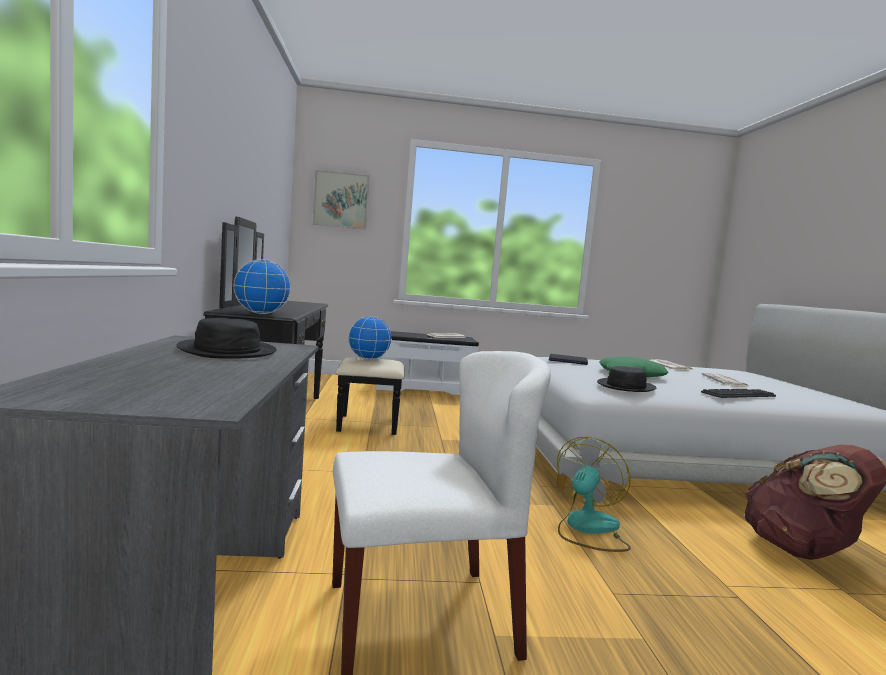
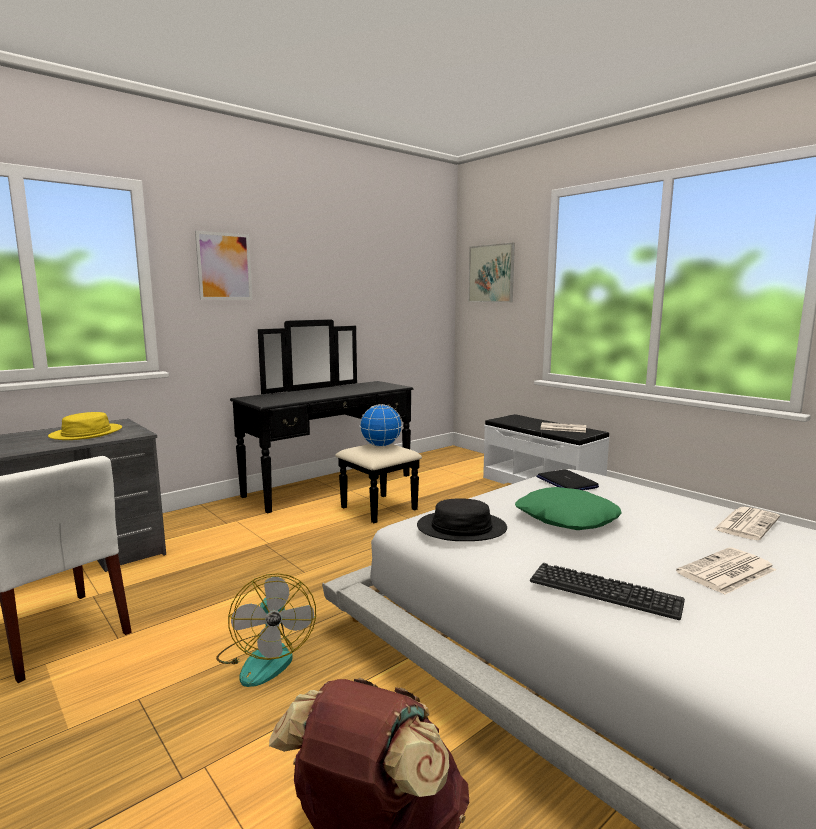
camera: 55 degrees right, 5 degrees up
black hat [177,318,277,359] -> yellow hat [48,412,122,440]
globe [234,259,291,314] -> none
fan [557,437,631,552] -> fan turned 75 degrees clockwise [216,573,316,687]
none -> picture [195,231,252,300]

